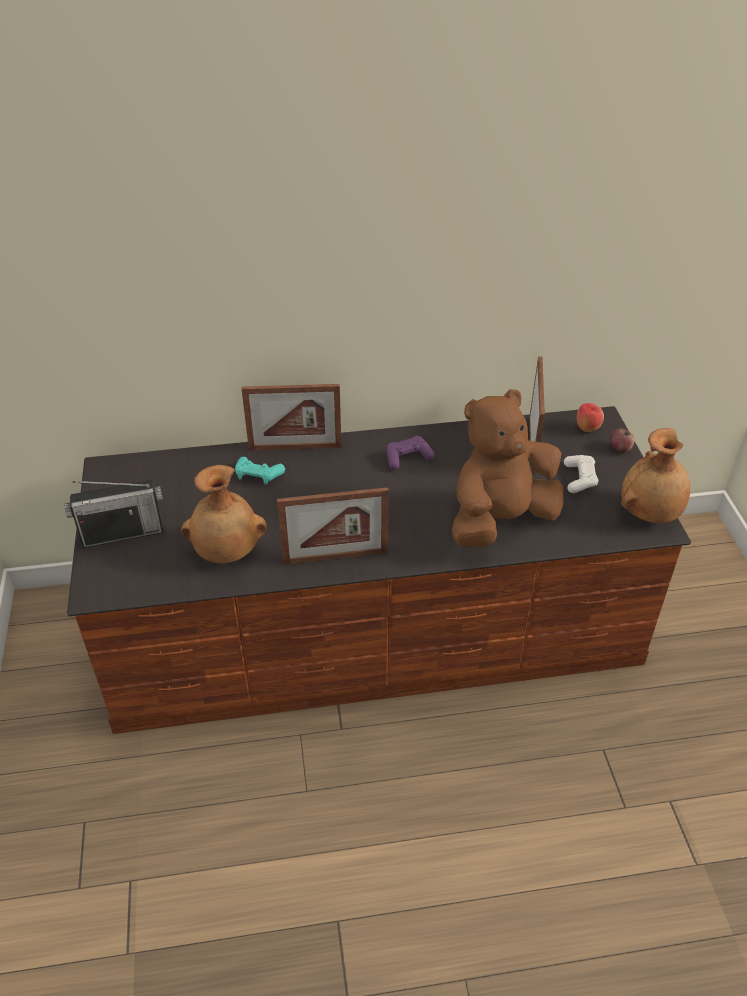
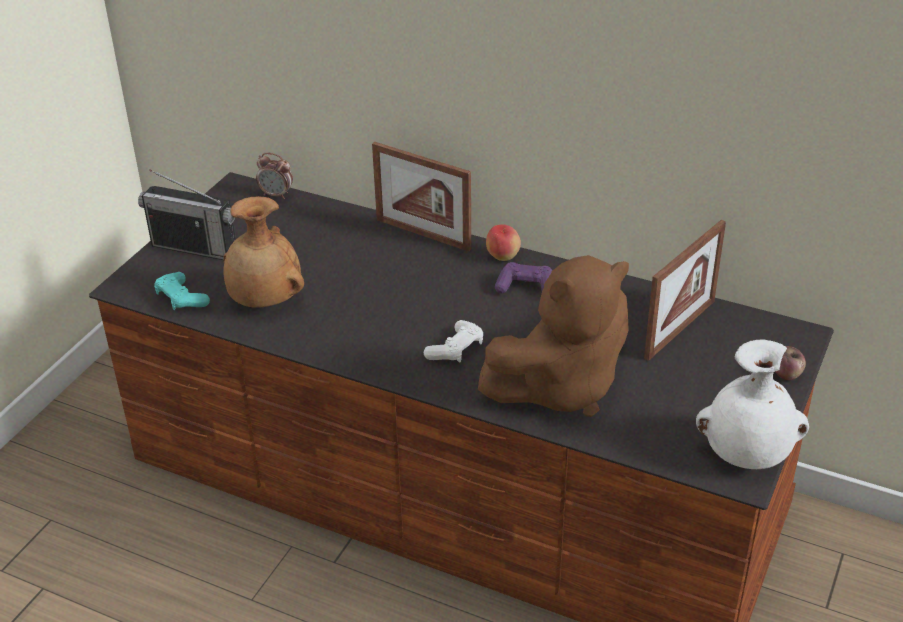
camera: 35 degrees right, 5 degrees down
turquoise game controller [235,457,285,485] -> turquoise game controller moved to [154,272,210,310]
picture frame [277,487,389,565] -> none
brown plush toy [452,389,563,547] -> brown plush toy turned 150 degrees clockwise [478,255,629,417]
white game controller [564,455,599,493] -> white game controller moved to [424,320,483,363]
apple [577,403,604,432] -> apple moved to [486,224,521,261]
brown vase [621,428,690,523] -> white vase [696,339,809,469]
none -> alarm clock [256,153,293,199]

